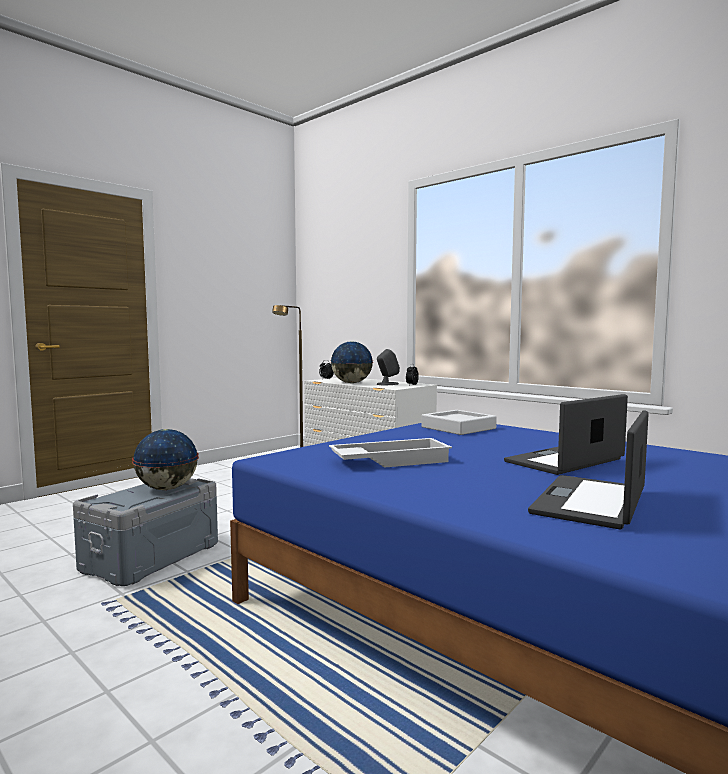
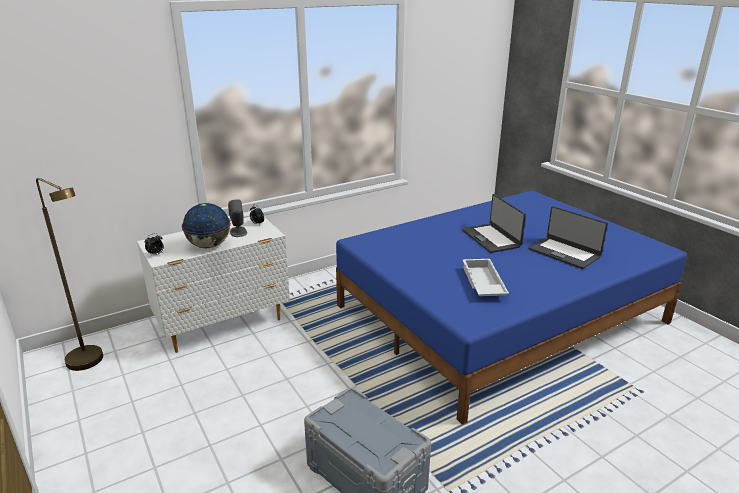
camera: 75 degrees left, 20 degrees up
globe [132,429,199,490] -> none
grey tray [421,410,497,435] -> none

